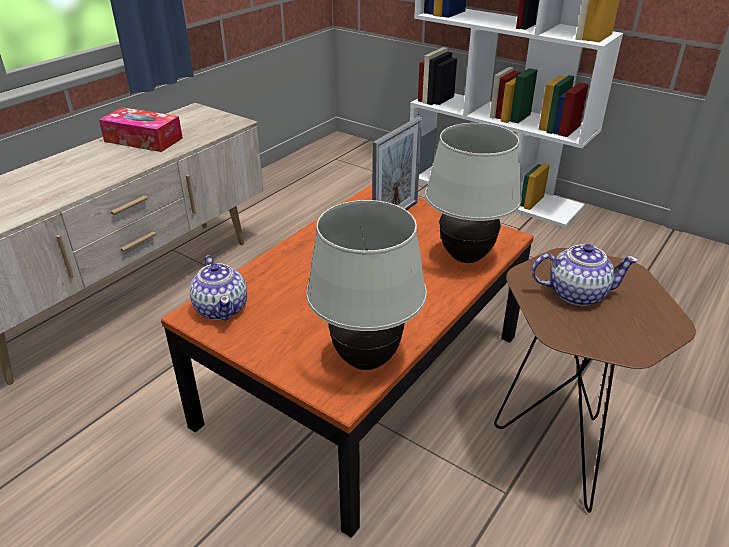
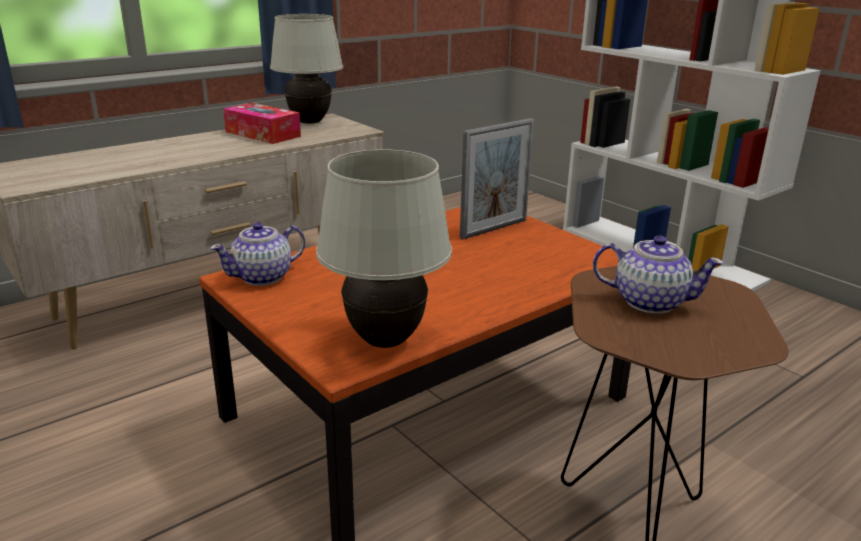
camera: 15 degrees right, 10 degrees down
teapot [190,255,247,320] -> teapot turned 60 degrees clockwise [210,222,305,286]
white table lamp [425,123,522,263] -> white table lamp moved to [270,14,343,124]

